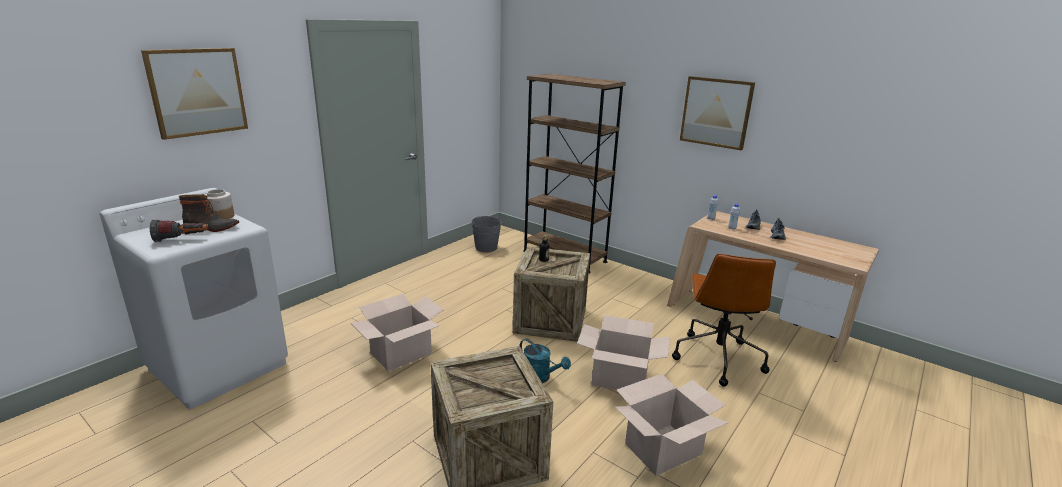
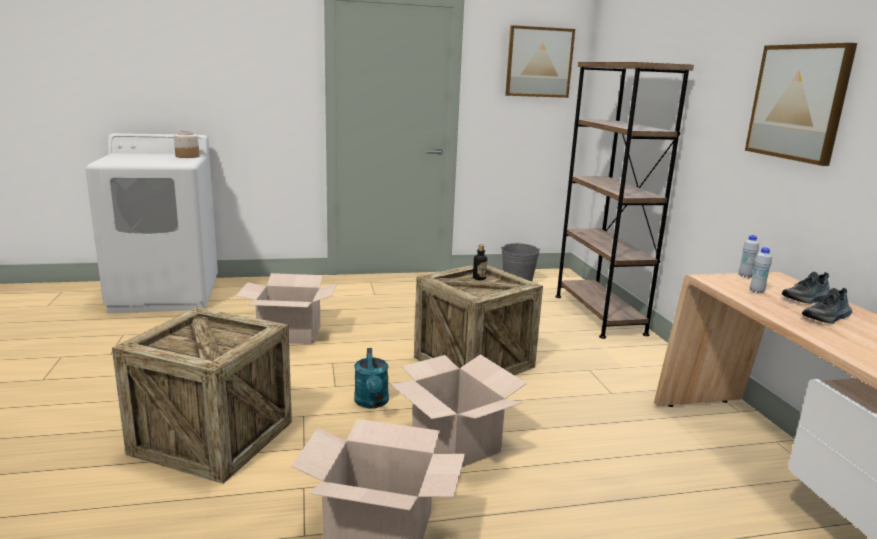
camera: 40 degrees right, 5 degrees down
picture [141,48,248,140] -> picture moved to [505,25,575,98]
flashlight [150,220,208,242] -> none
boot [179,194,239,232] -> none
brown office chair [672,254,776,387] -> none

